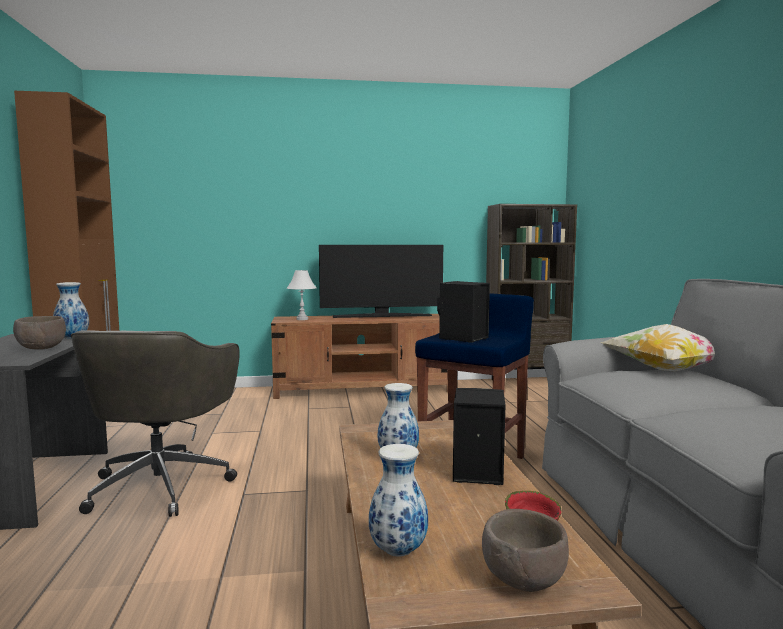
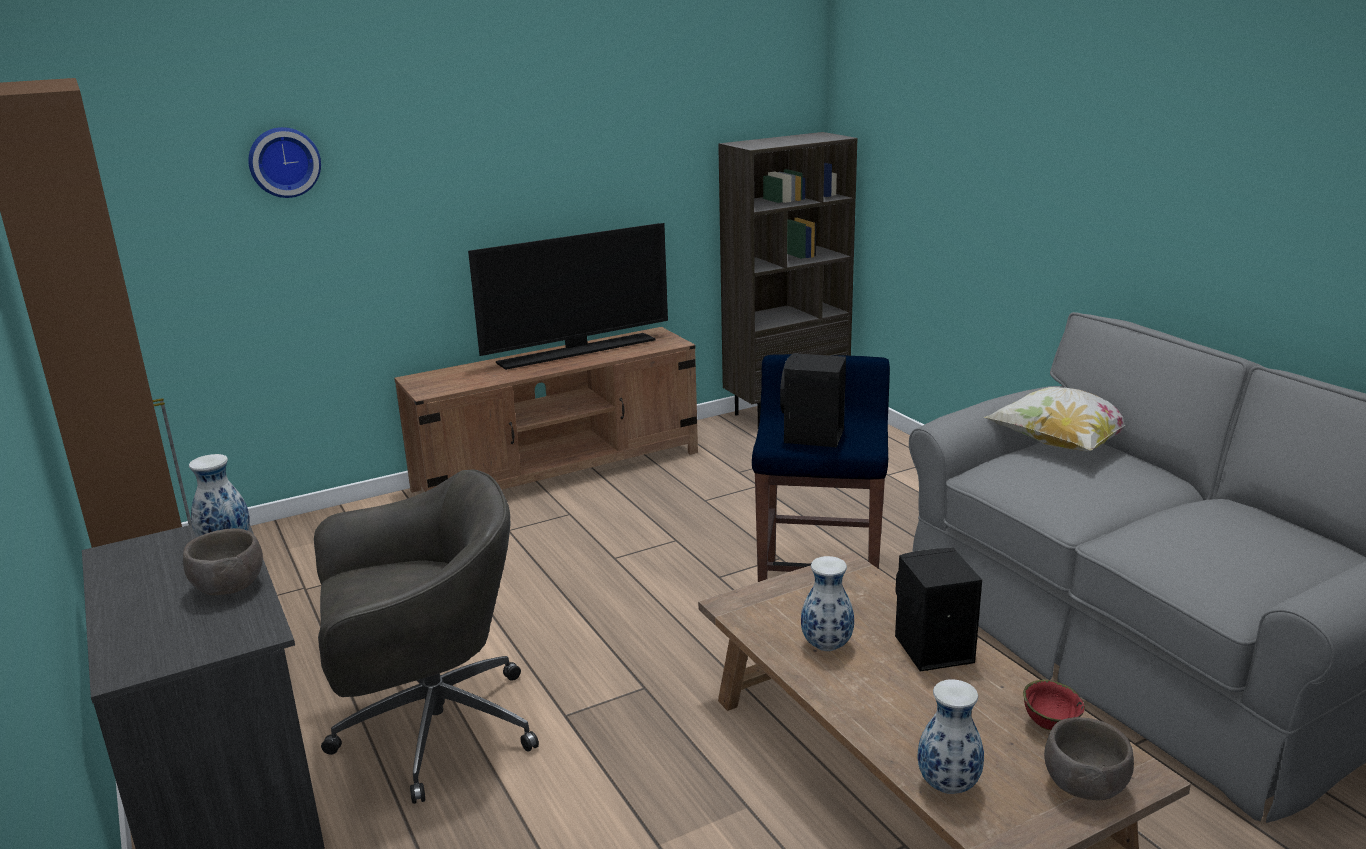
camera: 20 degrees left, 15 degrees up
grey office chair [71,330,240,517] -> grey office chair turned 90 degrees counterclockwise [314,470,539,804]
white table lamp [287,270,316,320] -> none
none -> wall clock [248,127,321,198]

